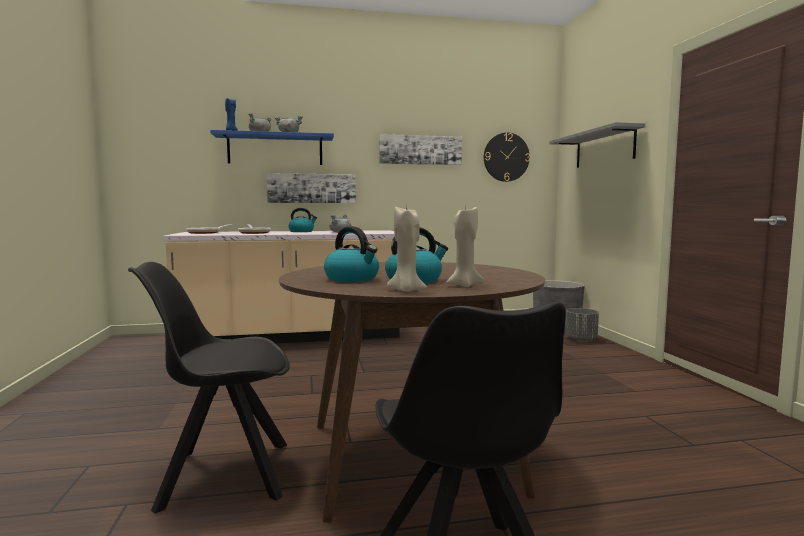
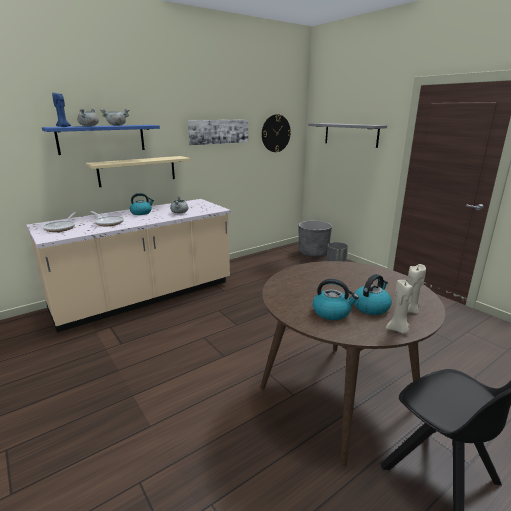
camera: 25 degrees left, 15 degrees up
black chair [128,262,290,514] -> none
picture [267,173,356,203] -> beige shelf [85,156,191,187]

